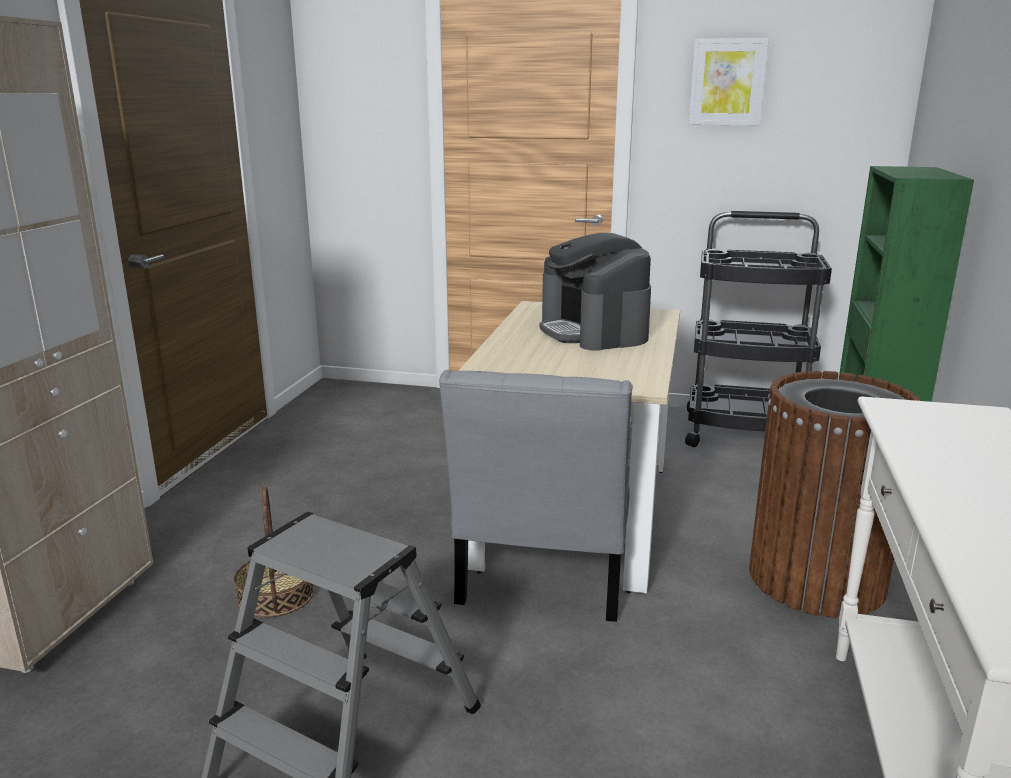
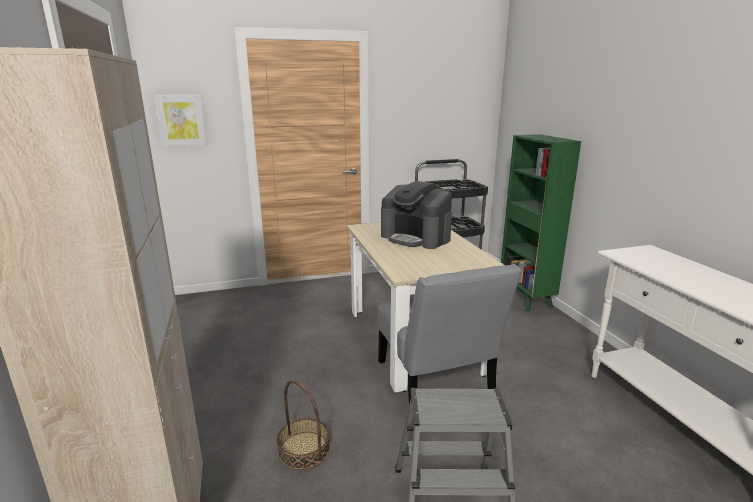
camera: 30 degrees left, 0 degrees up
picture [688,38,769,125] -> picture moved to [154,95,207,147]
brown trash can [749,371,921,618] -> none

